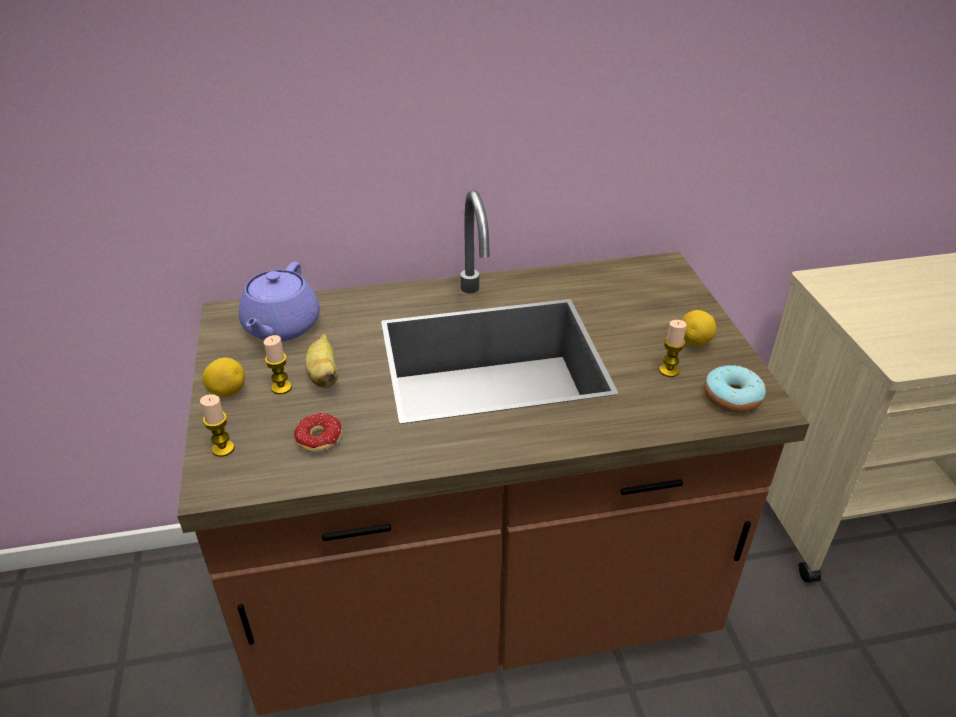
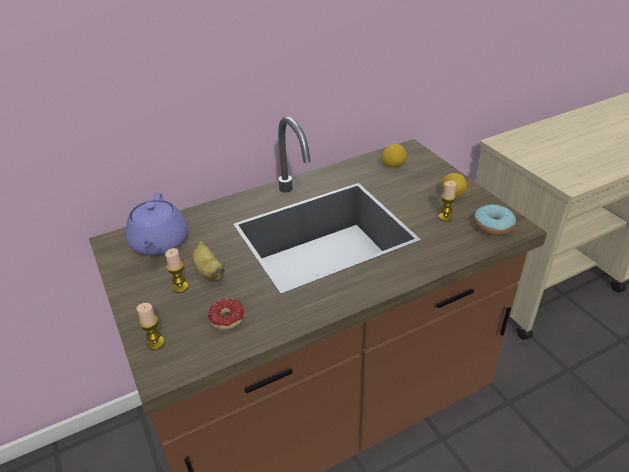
camera: 15 degrees left, 0 degrees up
lemon [202,358,245,397] -> lemon moved to [382,144,407,167]

